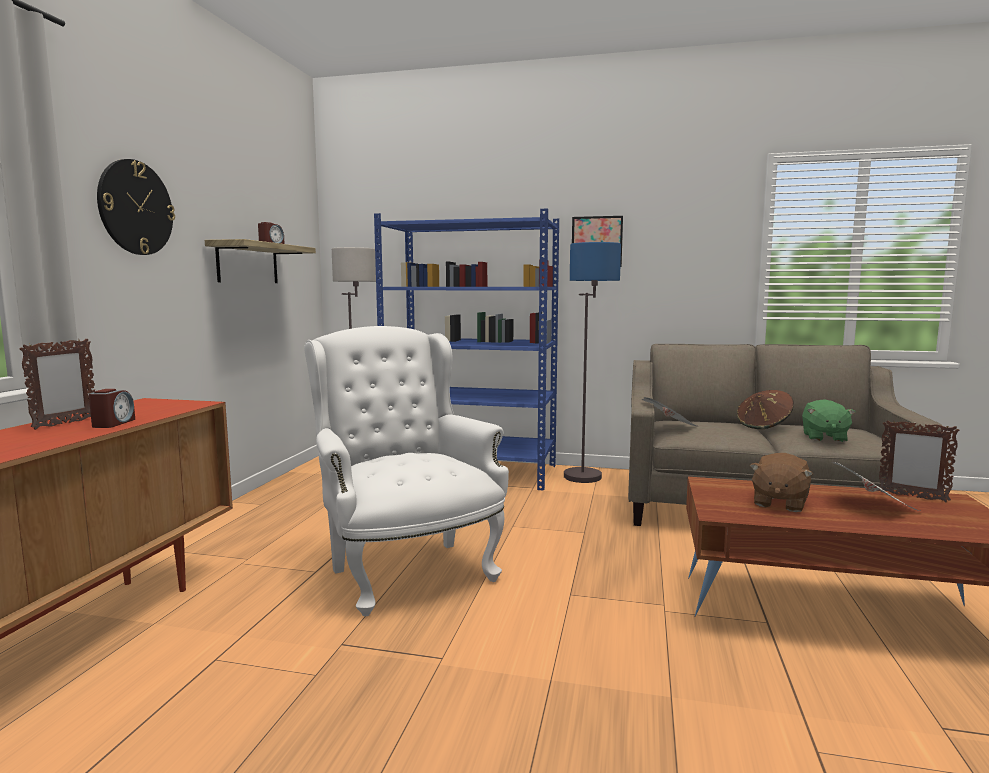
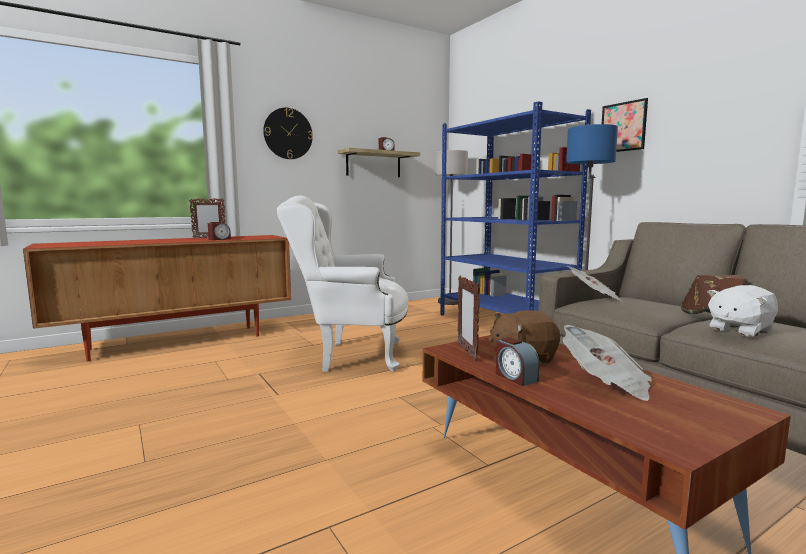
camera: 45 degrees right, 0 degrees up
white armchair [304,326,509,616] -> white armchair turned 105 degrees counterclockwise [277,196,408,372]
green plush toy [802,400,855,442] -> white plush toy [707,285,778,337]
picture frame [879,420,959,502] -> picture frame moved to [458,276,480,361]
none -> alarm clock [496,337,539,386]

